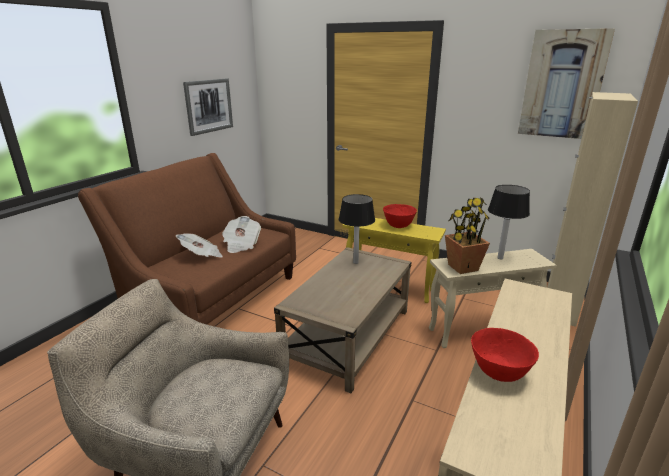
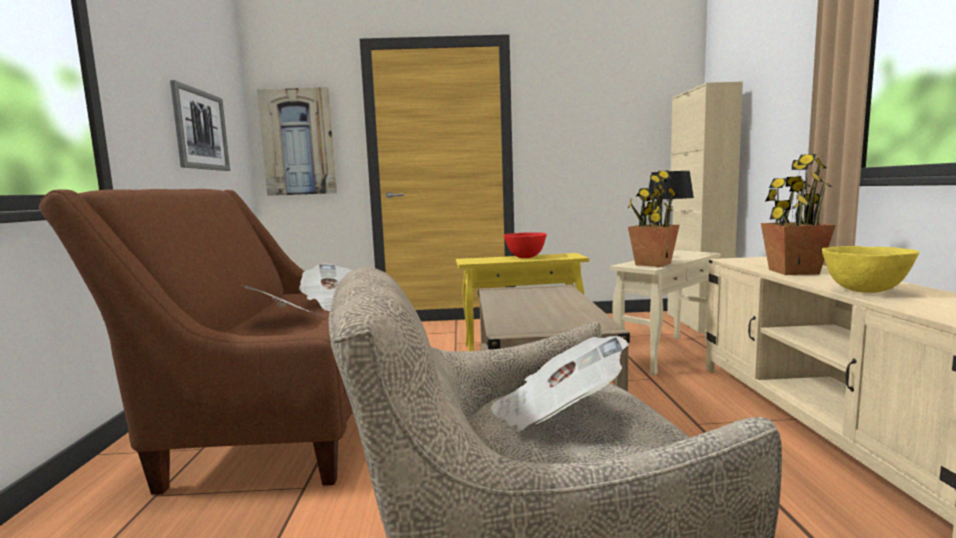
camera: 30 degrees left, 15 degrees down
table lamp [339,194,375,264] -> none
red bowl [471,328,539,382] -> yellow bowl [822,246,919,293]
picture [518,28,615,139] -> picture moved to [257,87,337,196]
none -> newspaper [491,336,629,432]
none -> potted plant [761,154,836,275]

